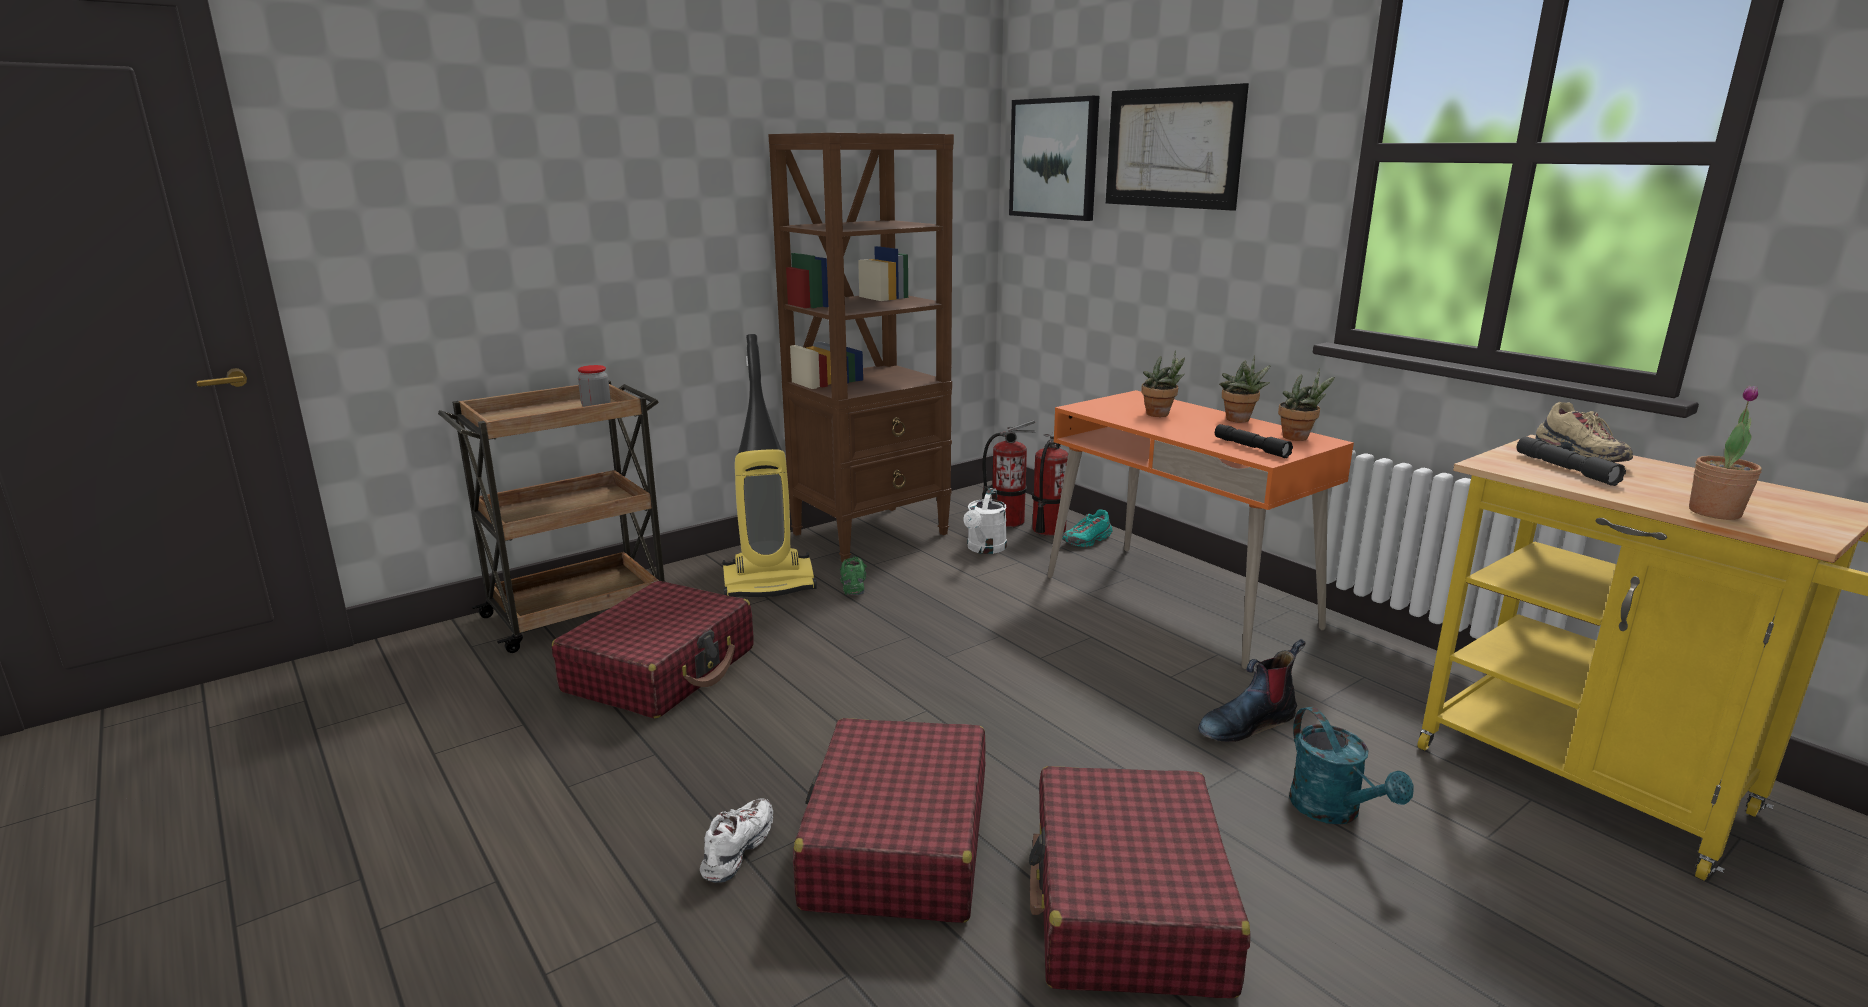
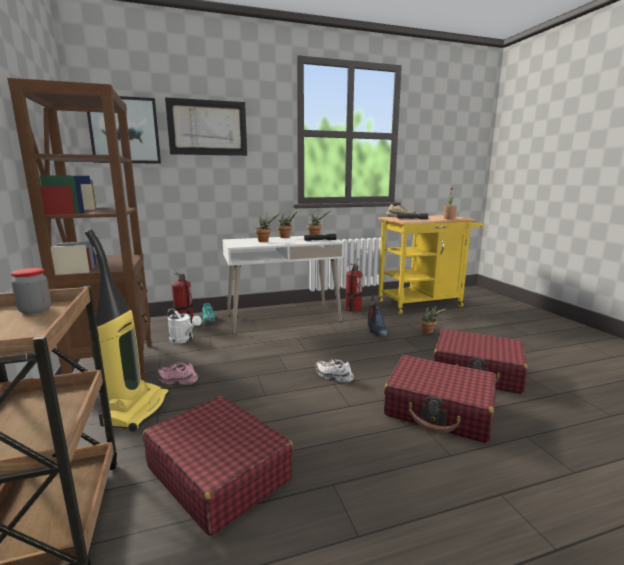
camera: 70 degrees left, 5 degrees down
white shoe [700,799,773,883] -> white shoe moved to [315,359,354,383]
green shoe [840,556,867,595] -> pink shoe [157,362,198,385]
fire extinguisher [982,420,1036,527] -> fire extinguisher moved to [345,258,363,312]
orange desk [1047,390,1354,669] -> white desk [223,236,344,334]
turquoise watering can [1289,707,1414,824] -> potted plant [420,305,446,334]

